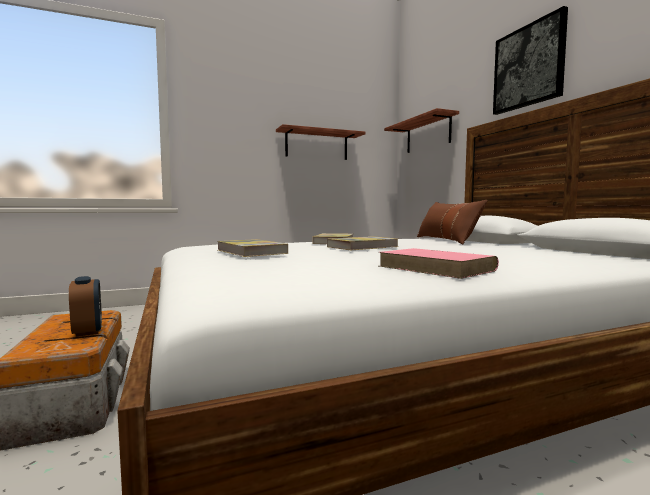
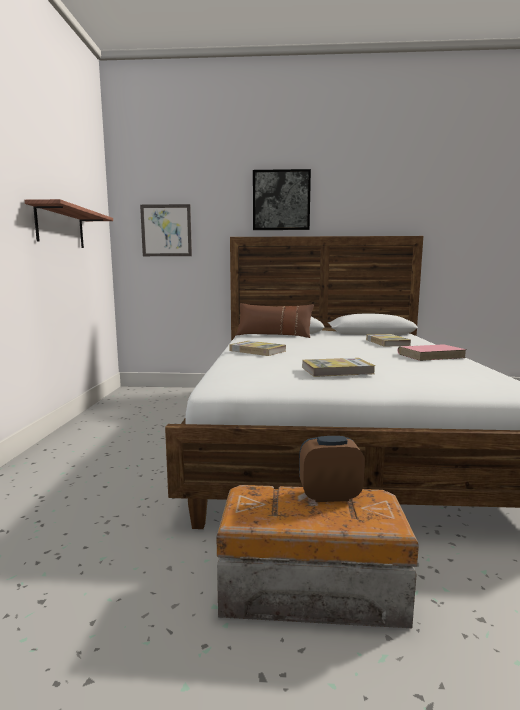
camera: 65 degrees left, 5 degrees up
book [327,236,398,250] -> book moved to [366,334,411,347]
shelf [384,108,459,153] -> picture [140,204,192,256]

